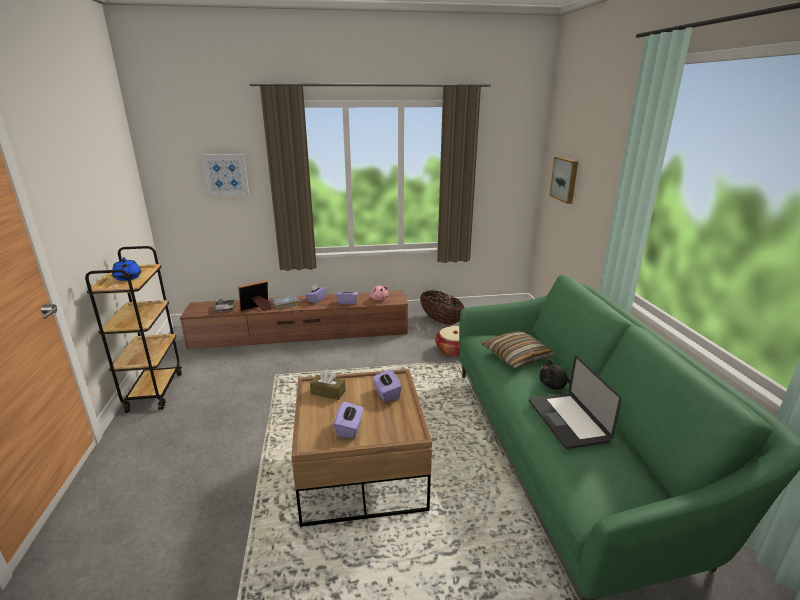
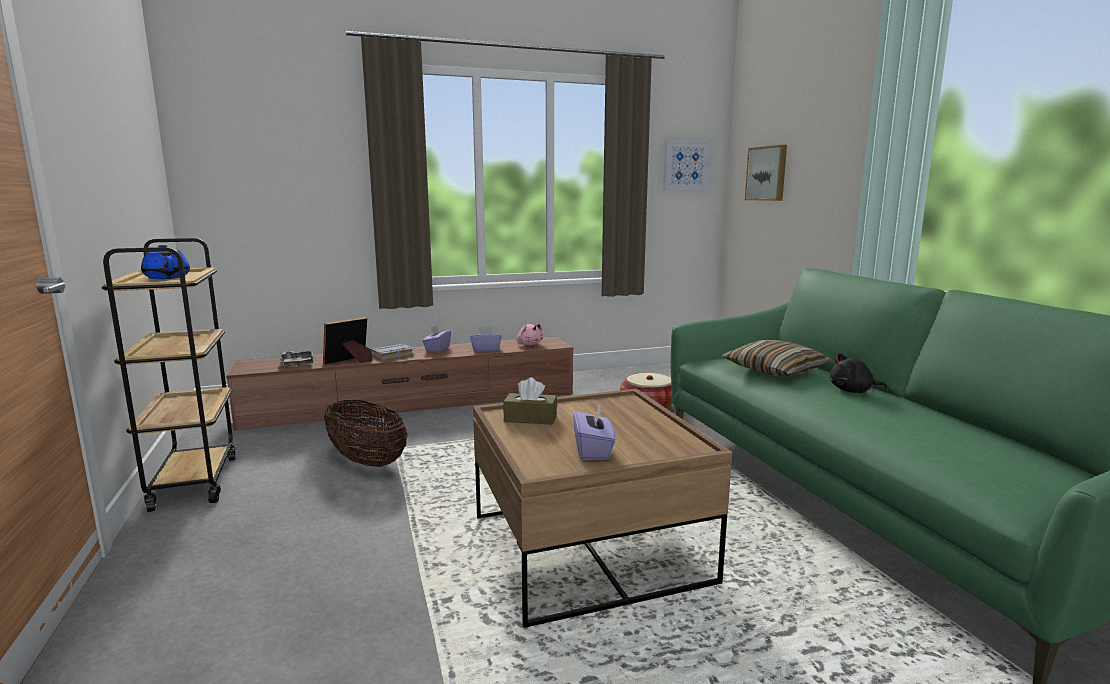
camera: 10 degrees left, 10 degrees down
picture [201,154,249,197] -> picture moved to [663,139,711,191]
purple tissue box [373,369,402,402] -> none
basket [420,290,464,325] -> basket moved to [324,400,407,467]
laptop [529,355,622,449] -> none

